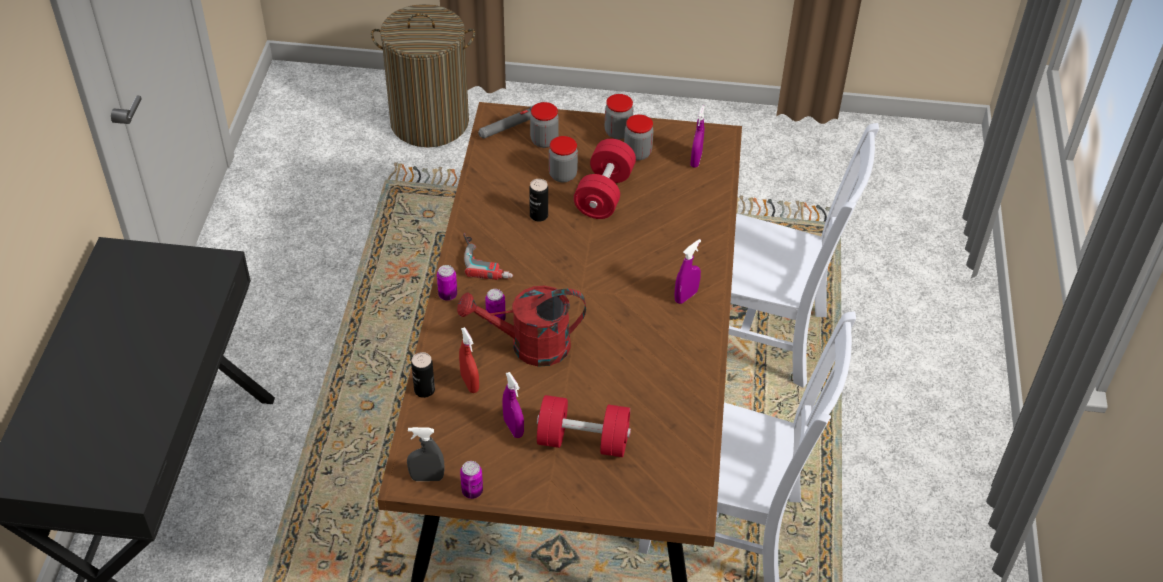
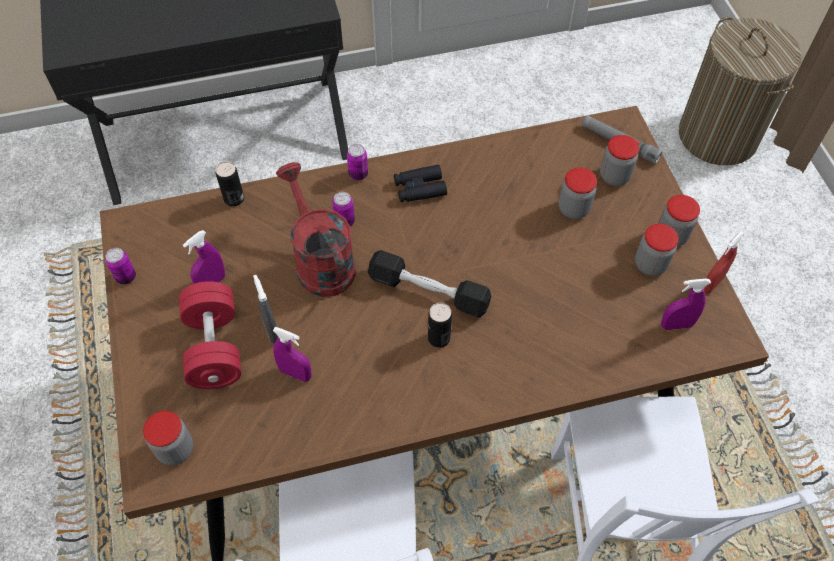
camera: 70 degrees right, 10 degrees up
grey spray bottle [407,427,445,481] -> grey spray bottle moved to [253,275,278,344]
red spray bottle [459,327,479,393] -> red spray bottle moved to [704,231,745,294]
power drill [463,233,513,280] -> black binoculars [394,165,447,202]
can [529,179,548,222] -> can moved to [428,303,452,348]
red dumbbell [573,139,636,219] -> none
purple spray bottle [674,239,701,304] -> purple spray bottle moved to [273,327,311,382]
none -> jar [143,411,193,465]
none -> black dumbbell [368,250,491,318]

